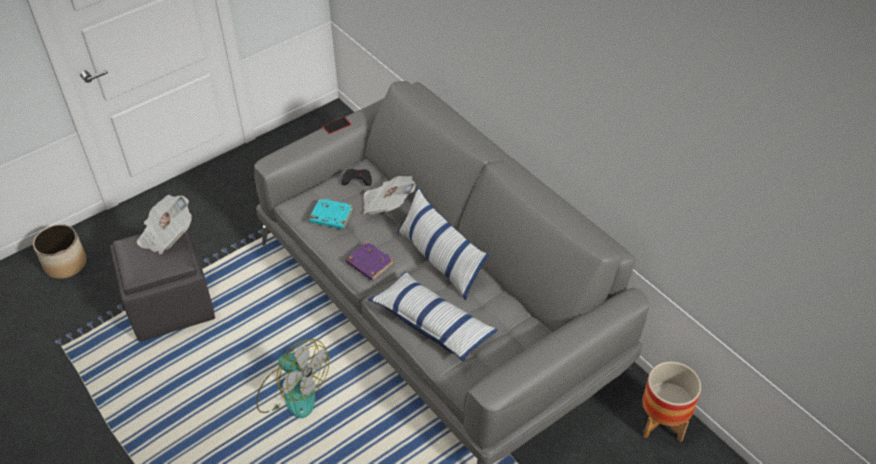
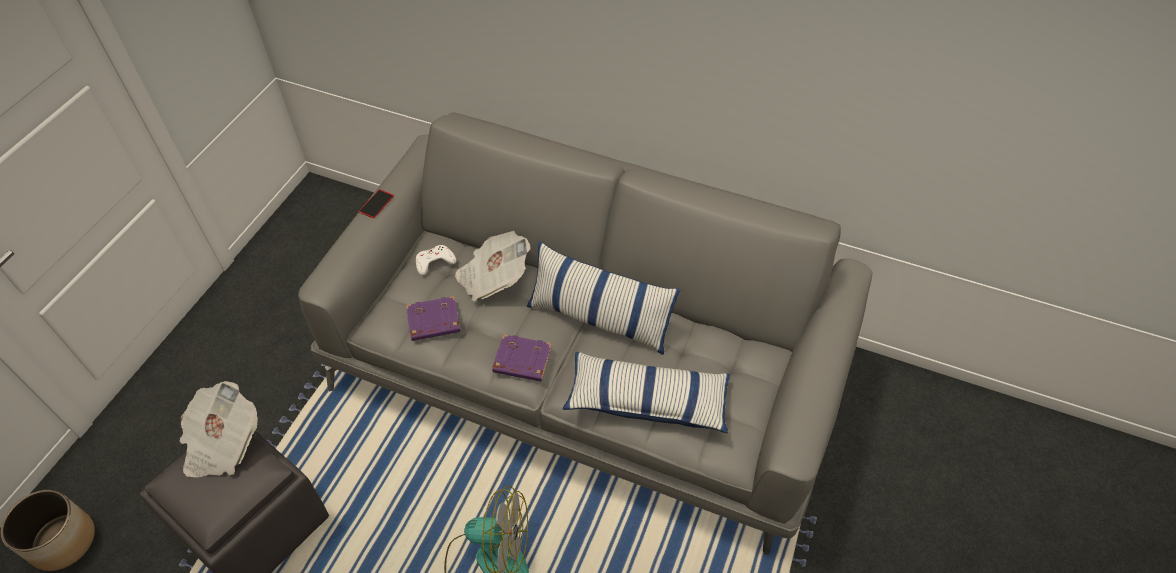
camera: 30 degrees left, 5 degrees up
turquoise book [309,198,353,229] -> purple book [406,296,461,341]
black game controller [342,169,372,186] -> white game controller [416,245,456,276]
planter [642,361,701,442] -> none

